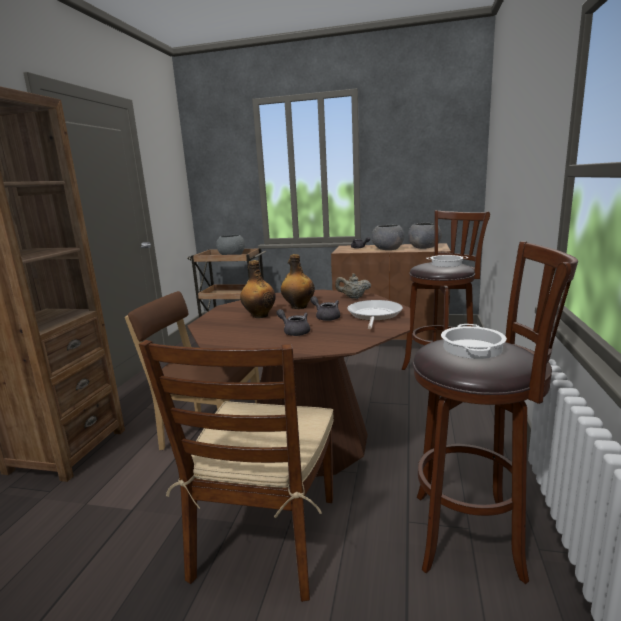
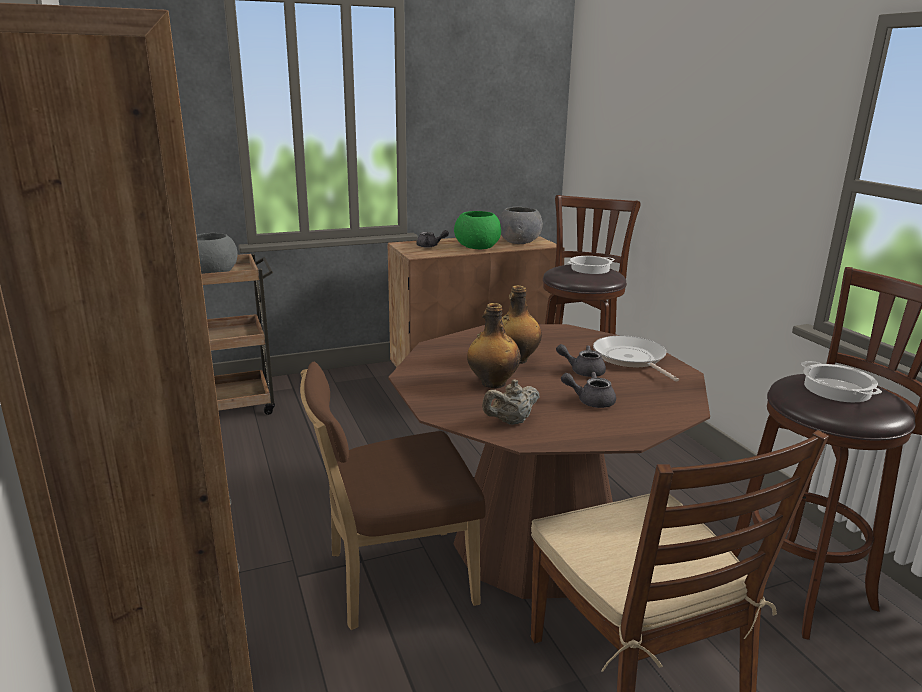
camera: 35 degrees left, 5 degrees up
beige teapot [335,273,371,299] -> beige teapot moved to [482,379,540,425]
grey bowl [372,225,404,250] -> green bowl [454,211,501,249]

